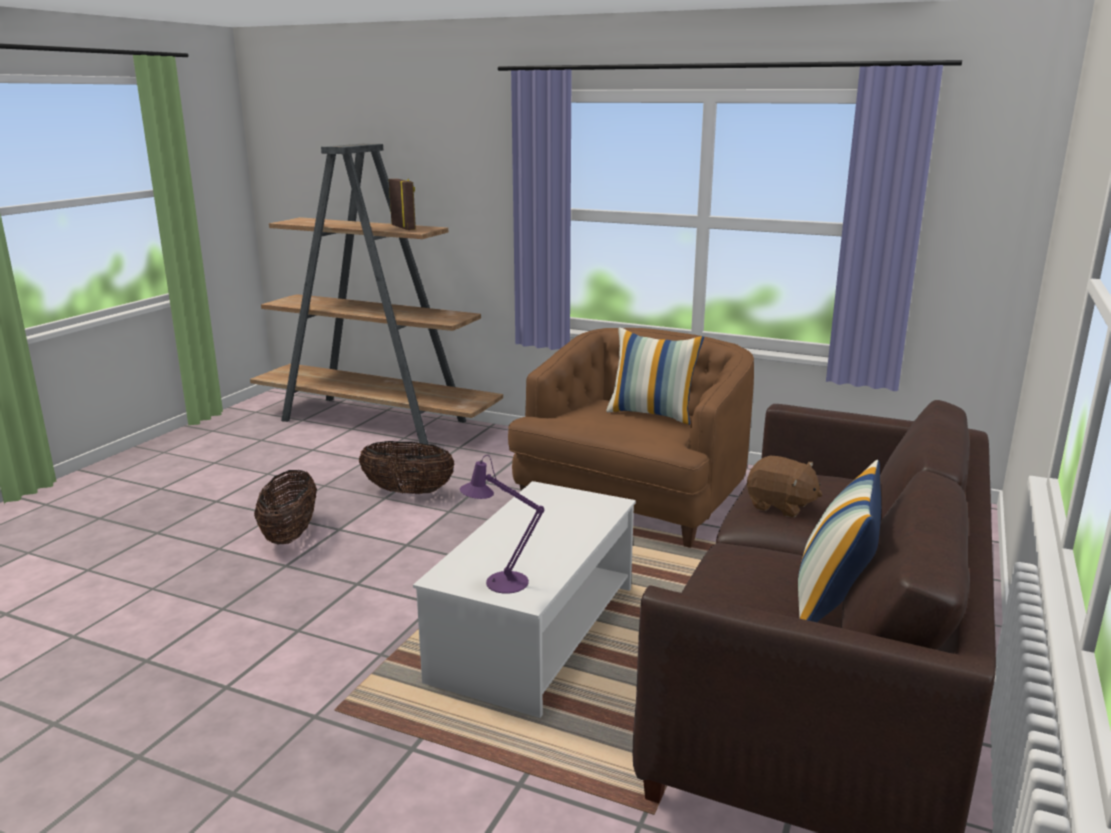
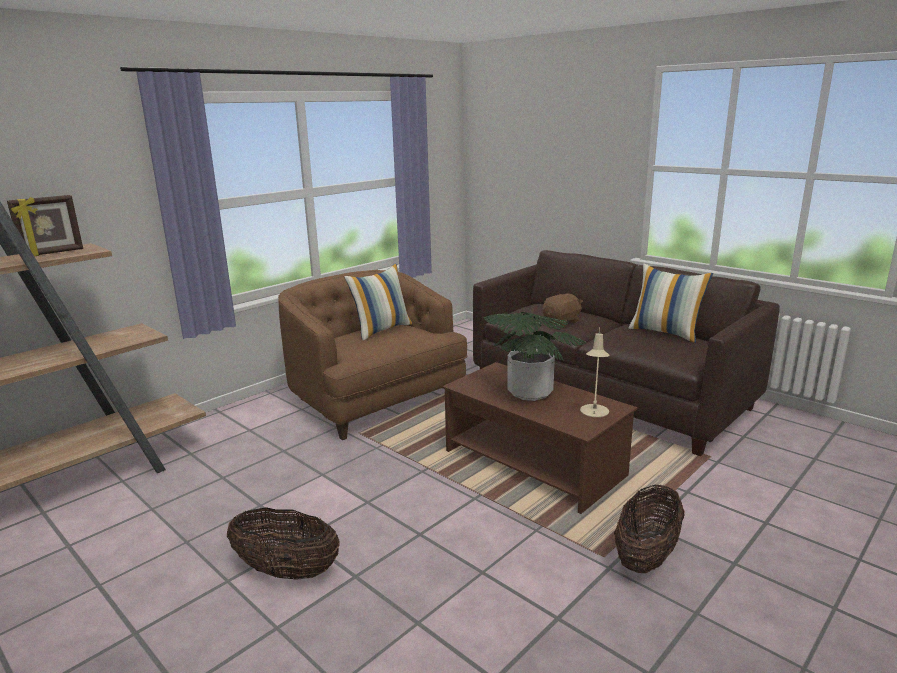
camera: 70 degrees left, 0 degrees up
basket [359,441,455,494] -> basket moved to [614,485,685,573]
picture frame [389,178,416,230] -> picture frame turned 150 degrees clockwise [7,195,83,256]
white coffee table [413,481,636,718] -> brown coffee table [442,362,637,514]
purple table lamp [460,455,544,594] -> beige table lamp [580,327,610,417]
none -> potted plant [484,312,586,401]

